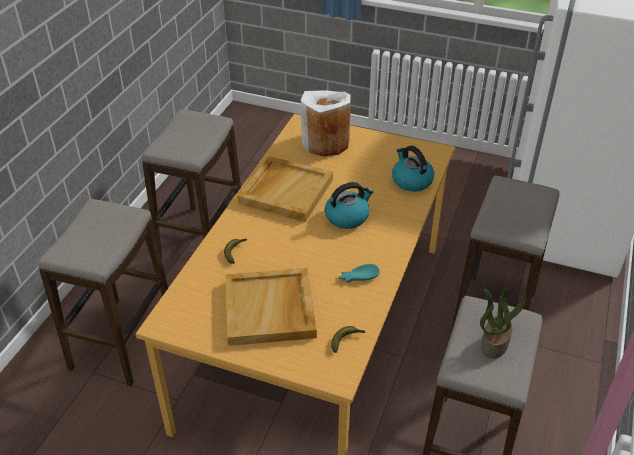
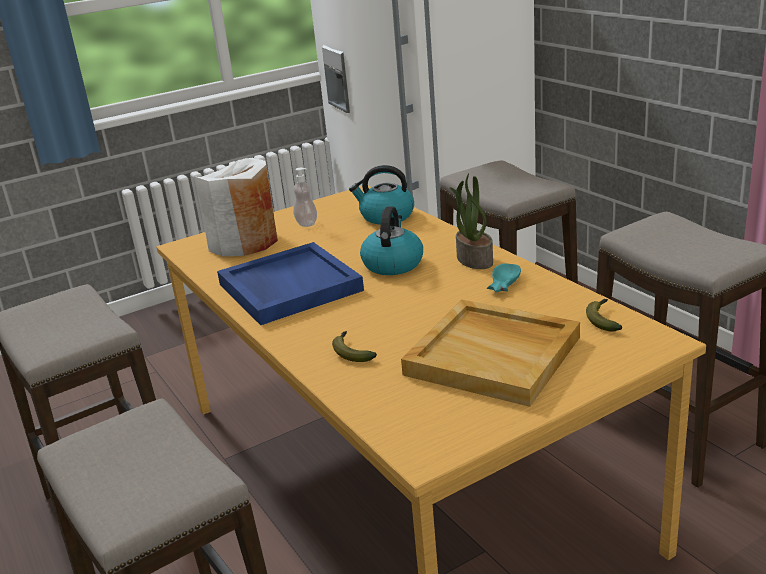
camera: 50 degrees left, 15 degrees down
beige tray [238,156,333,222] -> blue tray [217,242,364,325]
potted plant [480,289,526,359] -> potted plant moved to [449,173,493,269]
none -> soap dispenser [293,168,317,227]

